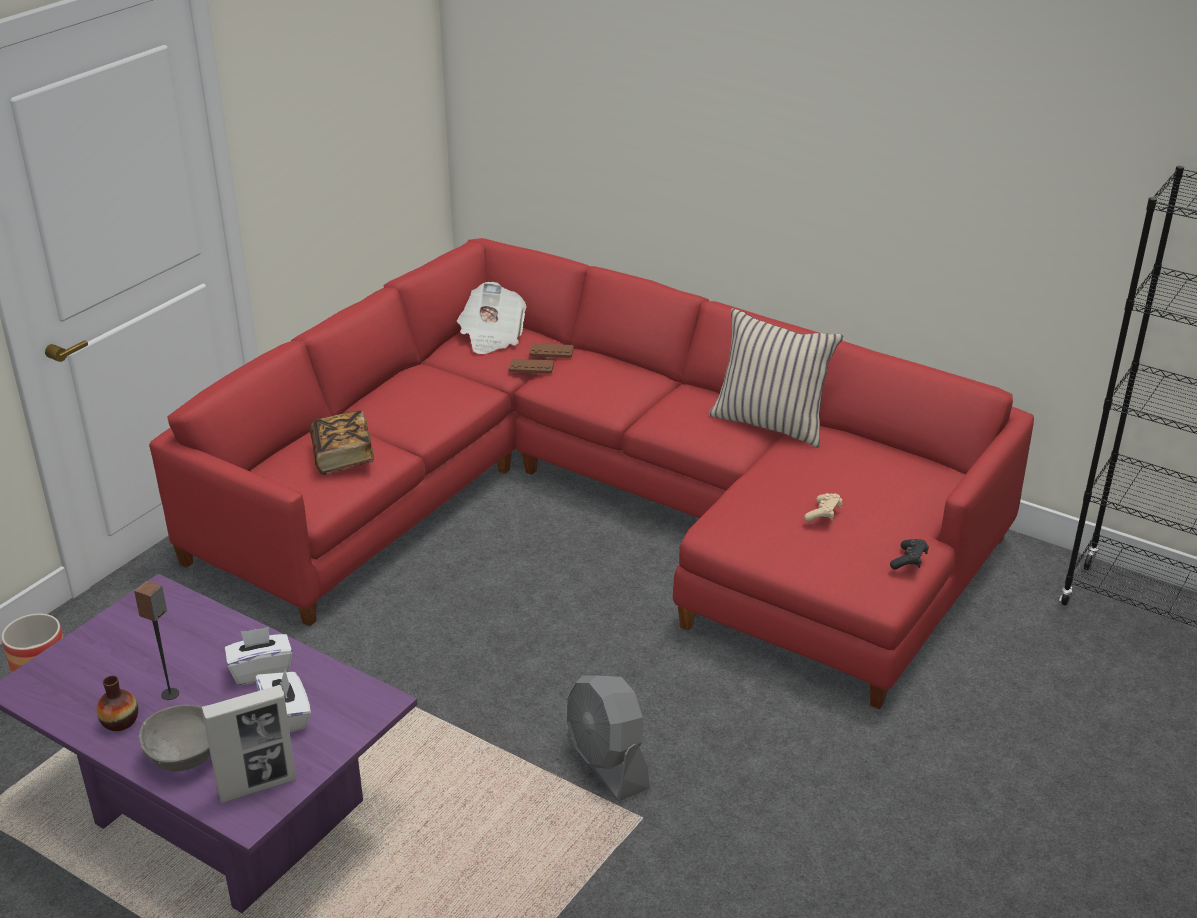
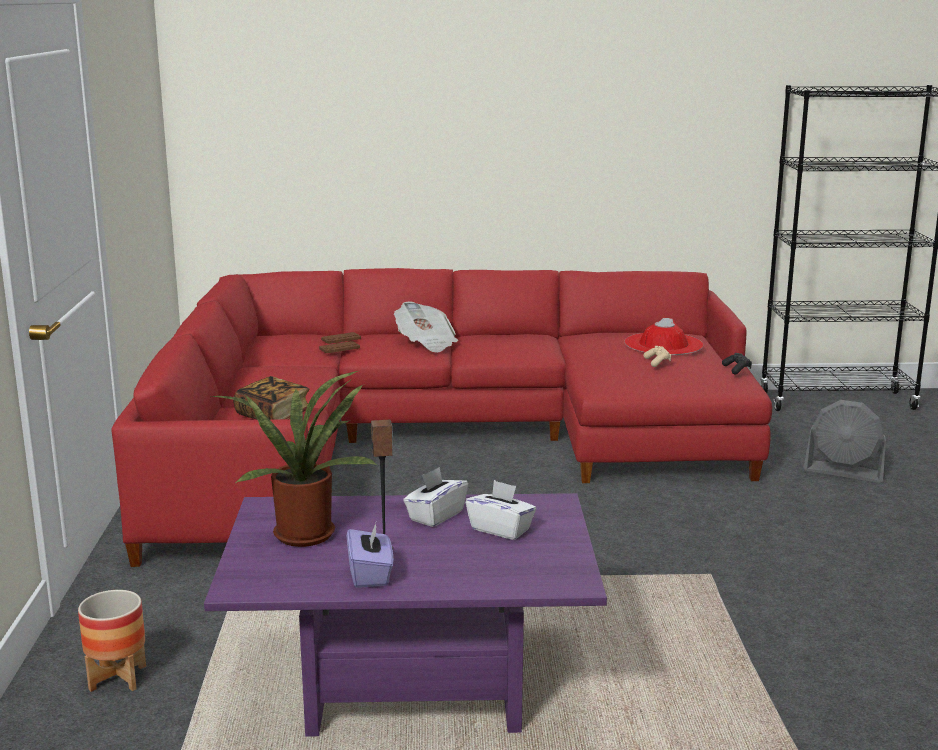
camera: 35 degrees left, 15 degrees down
vase [96,676,138,731] -> purple tissue box [347,523,393,588]
grey bowl [138,705,210,771] -> none
picture frame [201,685,296,803] -> none
newspaper [457,282,527,354] -> newspaper moved to [394,302,458,353]
grey fan [567,675,650,801] -> grey fan moved to [803,400,886,483]
beige pillow [709,308,843,448] -> none
none -> potted plant [211,371,378,547]
none -> red hat [624,318,703,355]

